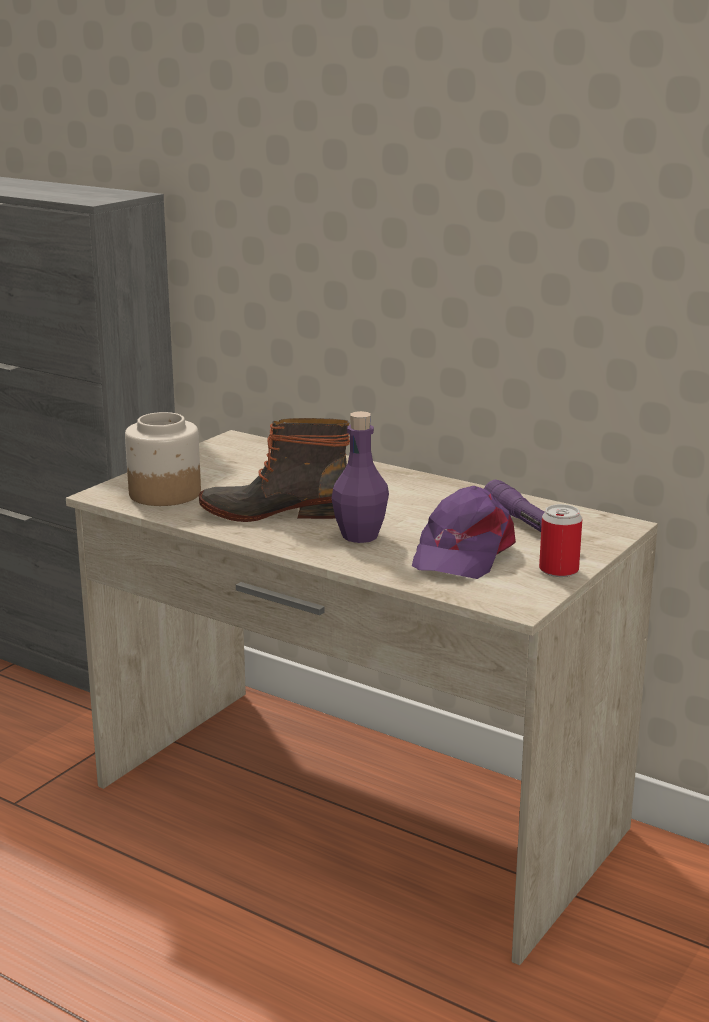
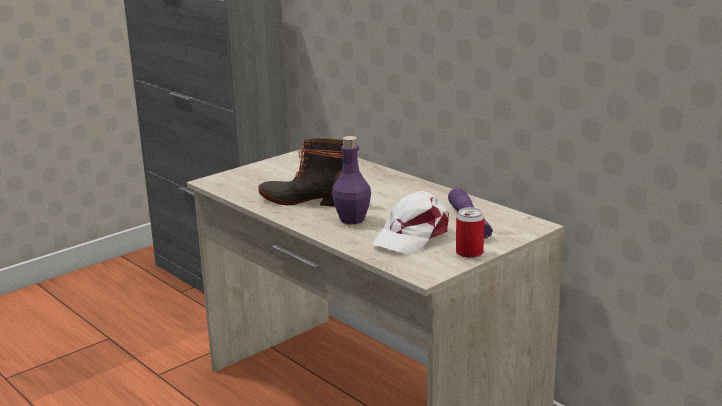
camera: 15 degrees right, 0 degrees up
jar [125,412,201,506] -> none
purple cap [412,486,516,579] -> white cap [372,191,449,255]

